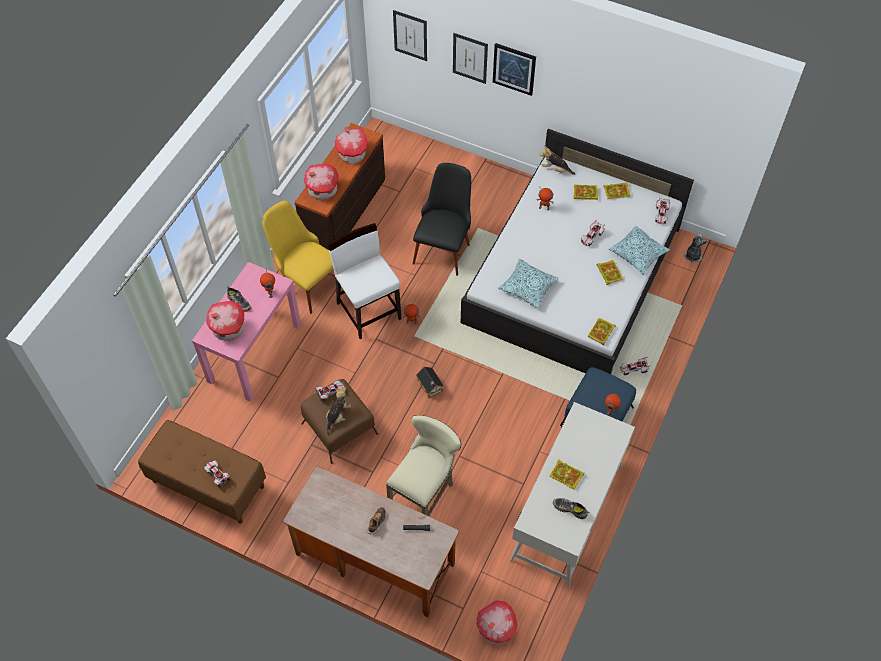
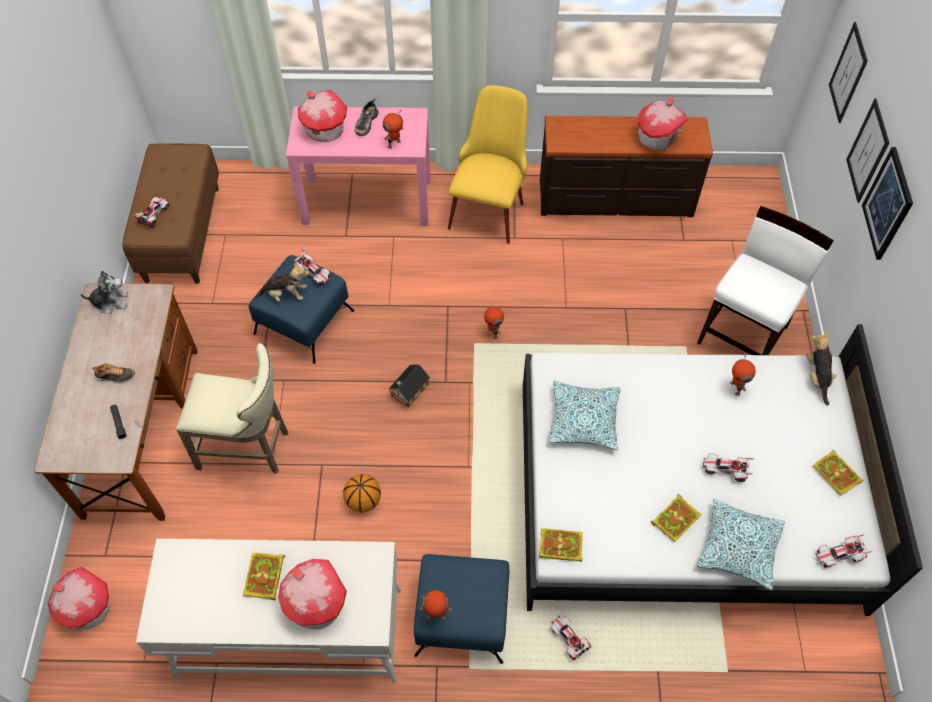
camera: 65 degrees right, 0 degrees up
brown ottoman [301,379,378,464] -> blue ottoman [249,255,354,364]
toy house [304,164,339,200] -> toy house moved to [278,559,347,629]
white chair [327,223,401,339] -> white chair moved to [697,206,834,355]
black chair [413,163,471,276] -> none
shoe [553,498,589,519] -> none
book [574,185,598,200] -> none
plush toy [684,234,707,263] -> plush toy moved to [80,271,128,314]
none -> basketball [343,474,381,513]

